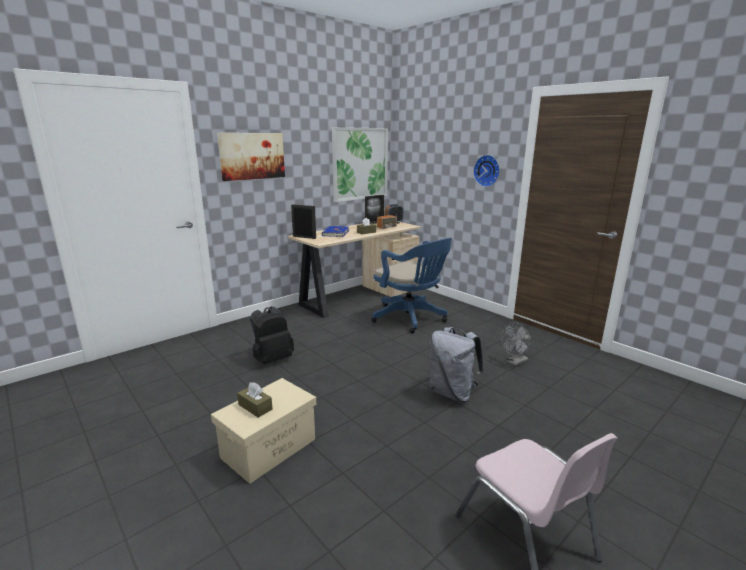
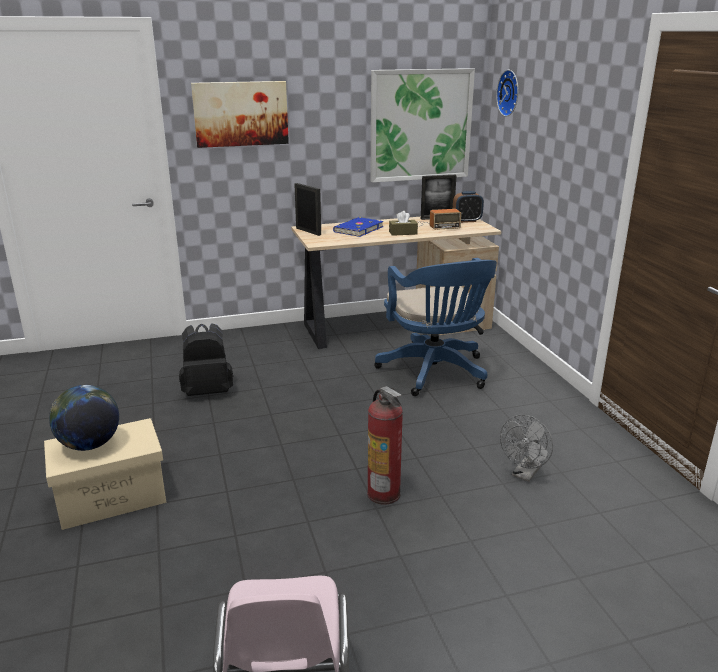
camera: 25 degrees right, 5 degrees up
brown tissue box [237,382,273,418] -> globe [49,385,119,451]
grey backpack [429,327,484,402] -> fire extinguisher [367,386,403,505]
wall clock [473,155,500,187] -> wall clock moved to [496,70,518,117]
grey fan [501,322,531,366] -> grey fan turned 45 degrees counterclockwise [500,415,553,482]

